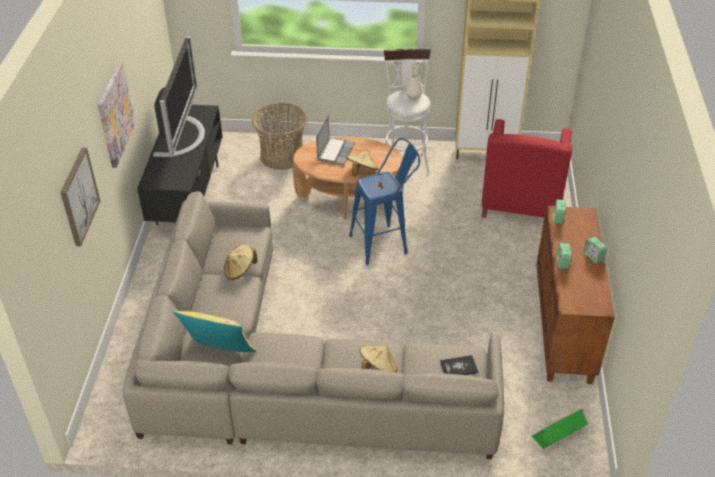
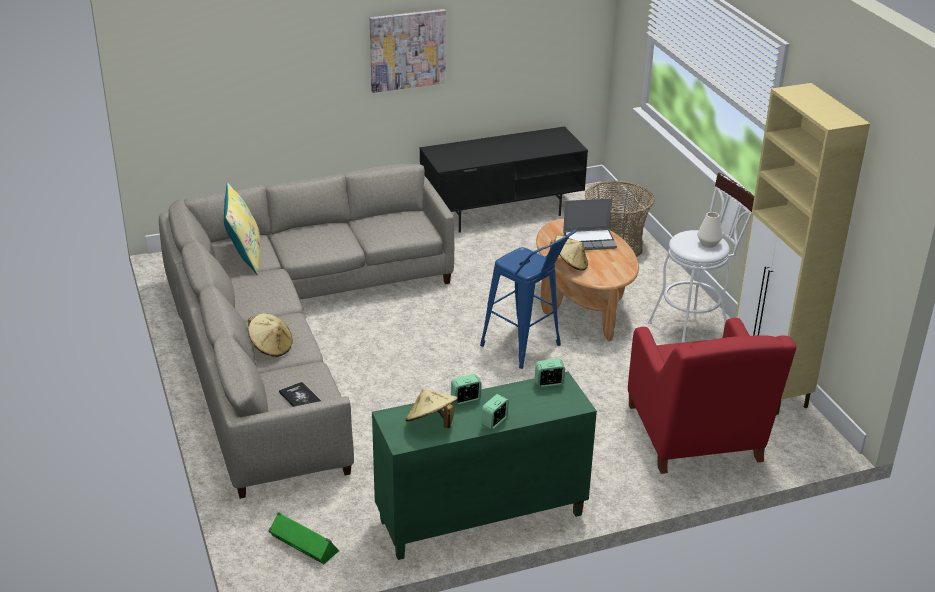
camera: 65 degrees right, 10 degrees down
picture [60,148,100,246] -> none
television [153,36,205,157] -> none
beige hat [224,245,258,280] -> beige hat moved to [405,389,458,428]
red armchair [482,119,572,218] -> red armchair turned 90 degrees counterclockwise [628,318,797,474]
brown cabinet [536,206,615,384] -> green cabinet [372,371,597,560]

